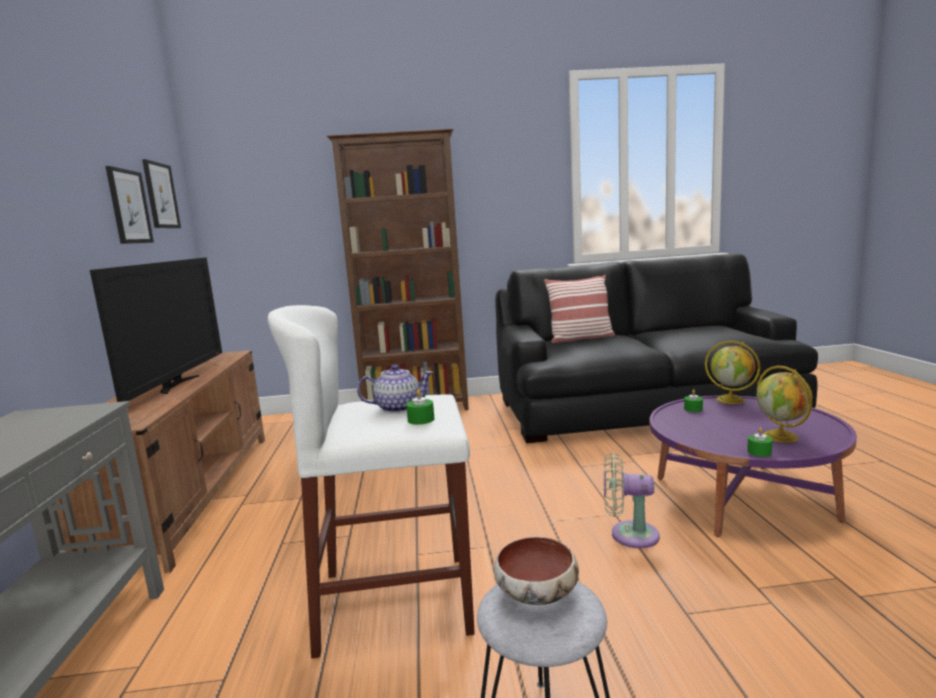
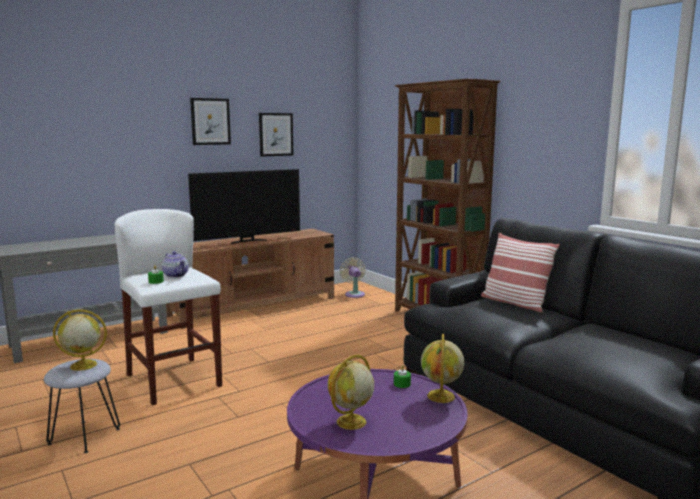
camera: 60 degrees right, 0 degrees up
picture [142,159,181,228] -> picture moved to [190,98,231,145]
bowl [494,537,579,605] -> globe [53,309,107,371]
beige fan [604,453,660,548] -> beige fan moved to [340,258,366,298]
green candle [747,428,772,457] -> none

